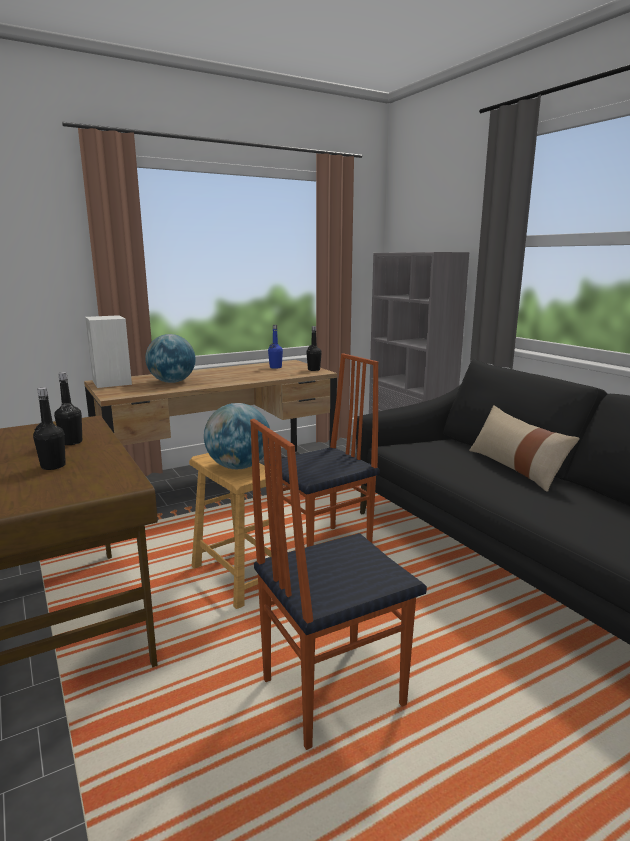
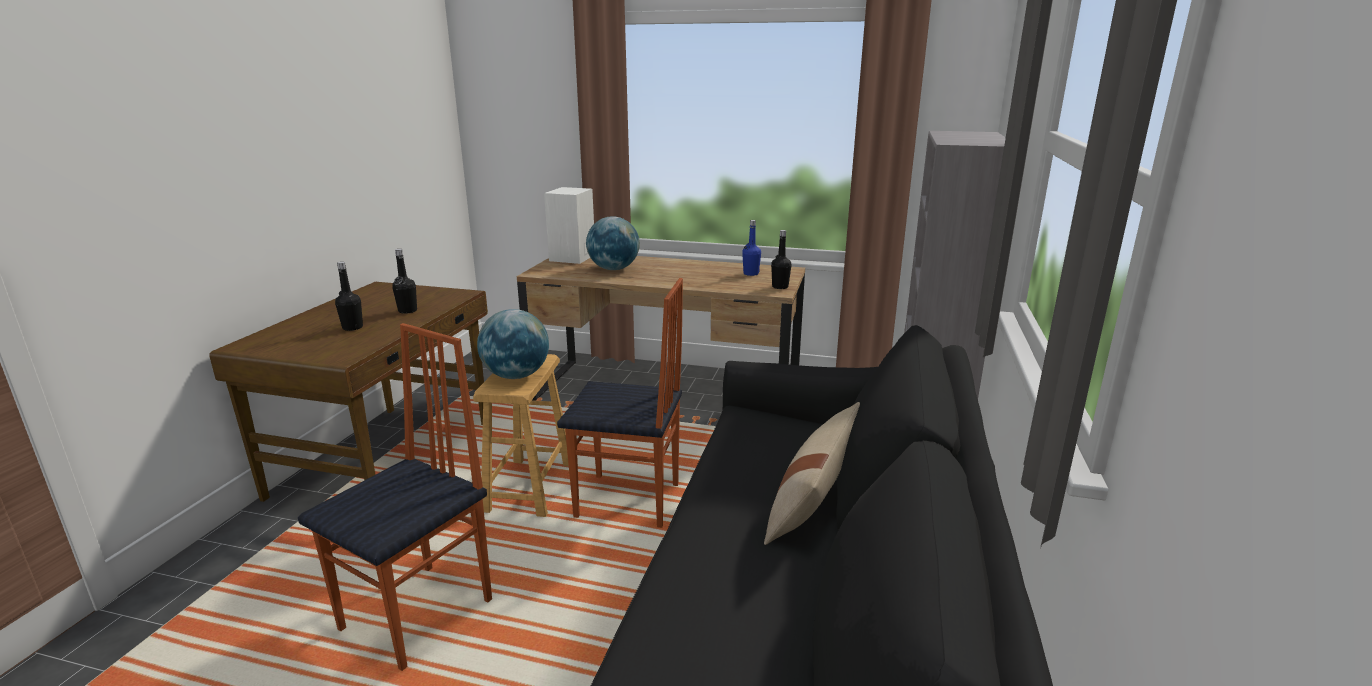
camera: 45 degrees right, 5 degrees up
chair [250,419,427,750] -> chair turned 105 degrees clockwise [298,323,492,671]

